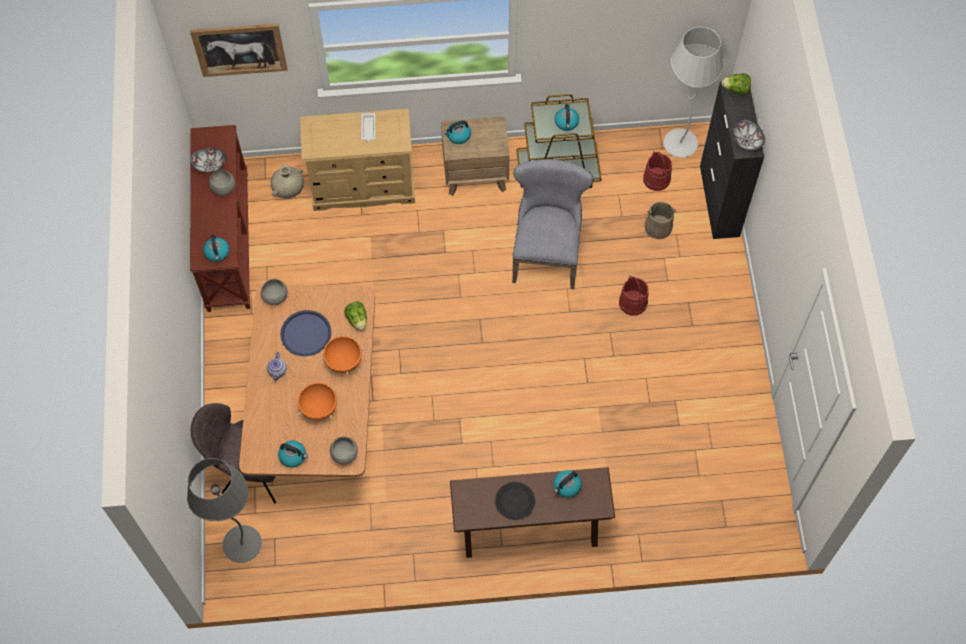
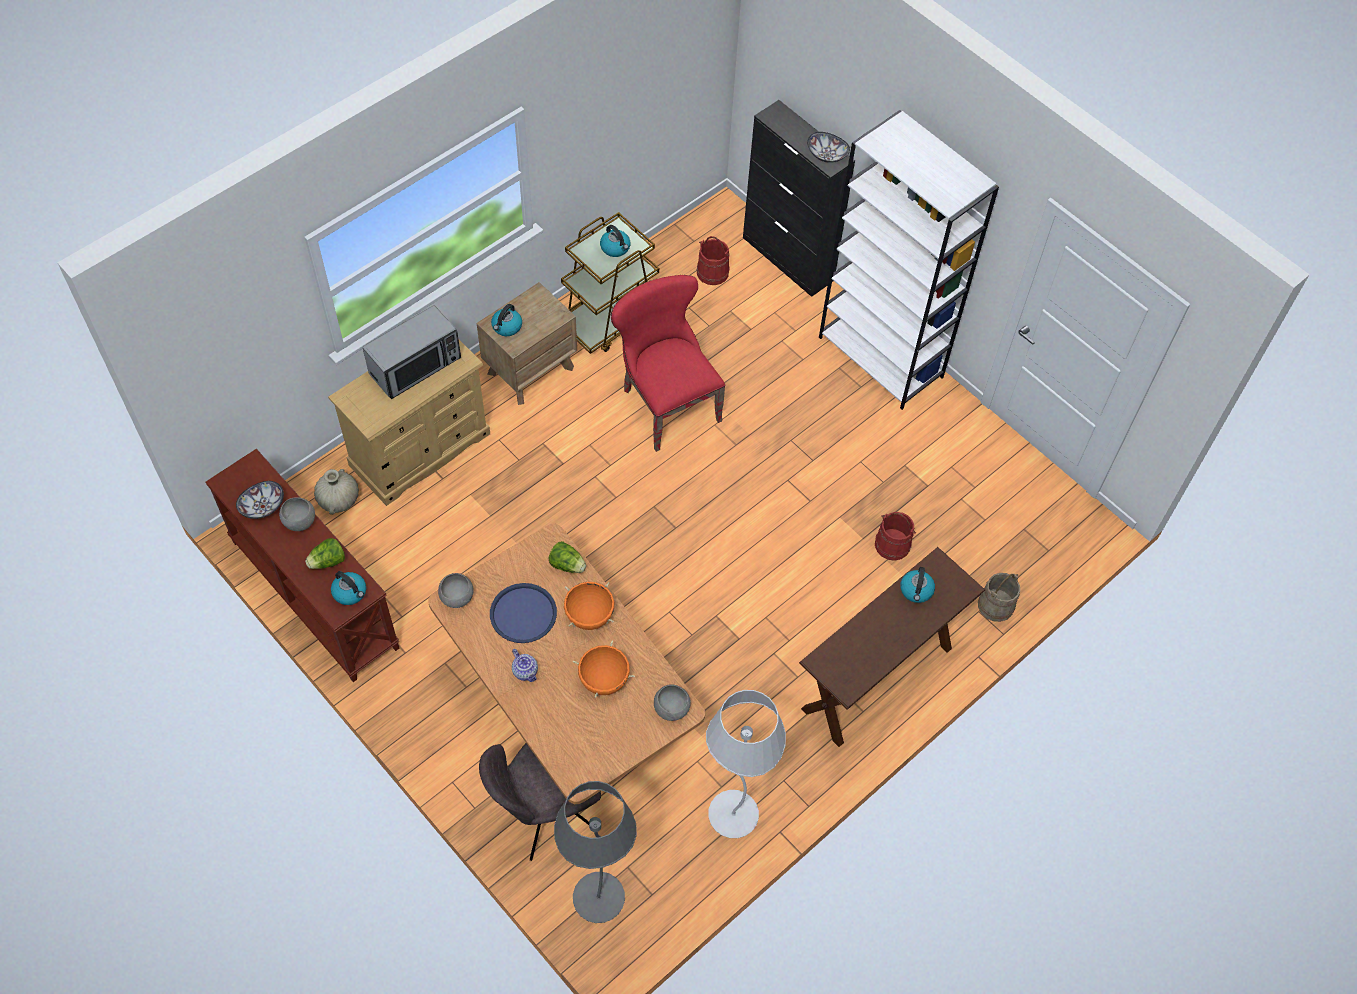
camera: 40 degrees left, 5 degrees down
picture [190,24,288,77] -> none
kettle [278,441,308,468] -> none
white tray [361,113,375,142] -> microwave [363,305,461,399]
black plate [495,482,535,520] -> none
grey chair [512,159,594,289] -> red chair [611,275,725,452]
red bucket [619,275,649,315] -> red bucket moved to [875,512,916,561]
beige bucket [645,202,677,239] -> beige bucket moved to [978,573,1020,622]
white floor lamp [664,27,724,158] -> white floor lamp moved to [706,690,786,838]
lettuce [722,73,751,94] -> lettuce moved to [305,538,345,569]
none -> white bookcase [819,110,999,410]

